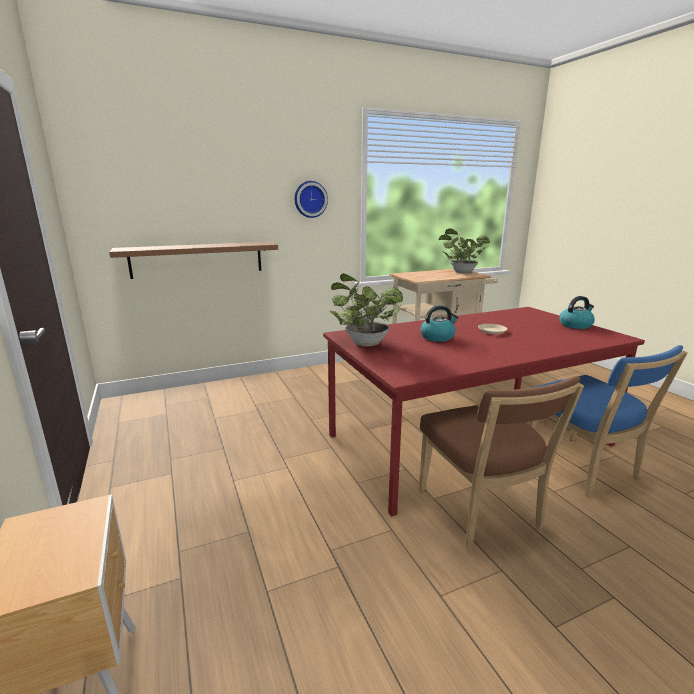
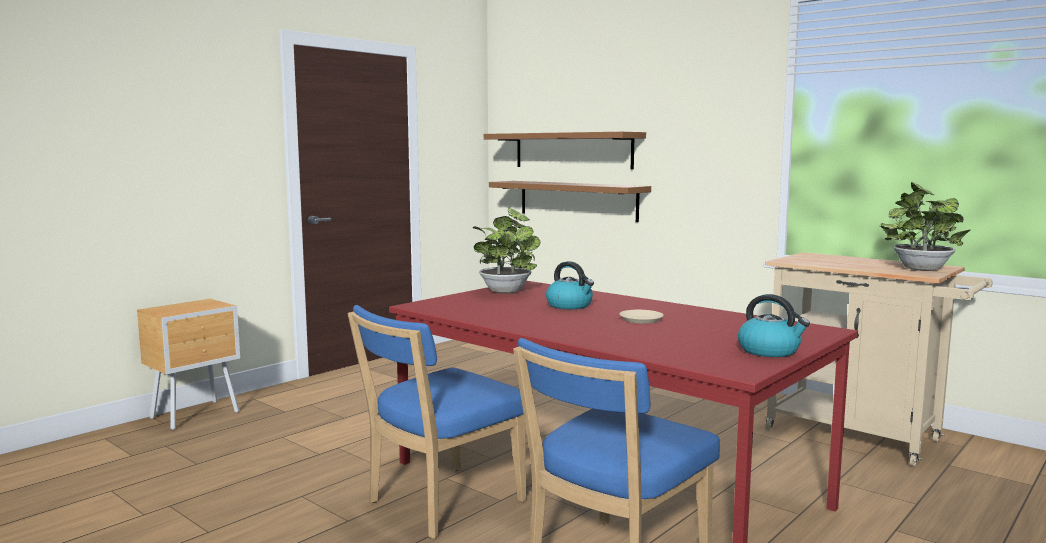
camera: 65 degrees right, 10 degrees down
wall clock [295,181,328,218] -> none
brown chair [419,376,584,549] -> blue chair [347,305,527,539]
none -> brown shelf [484,132,646,169]

